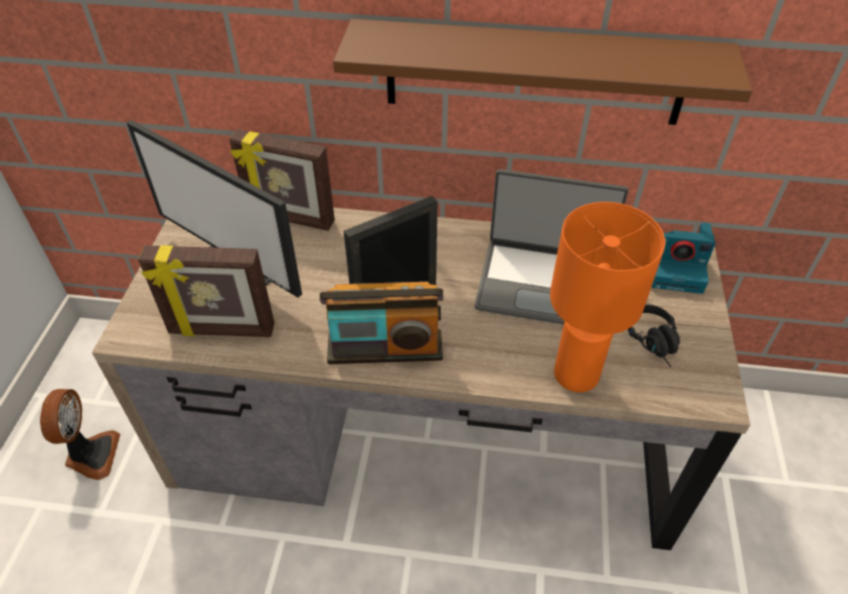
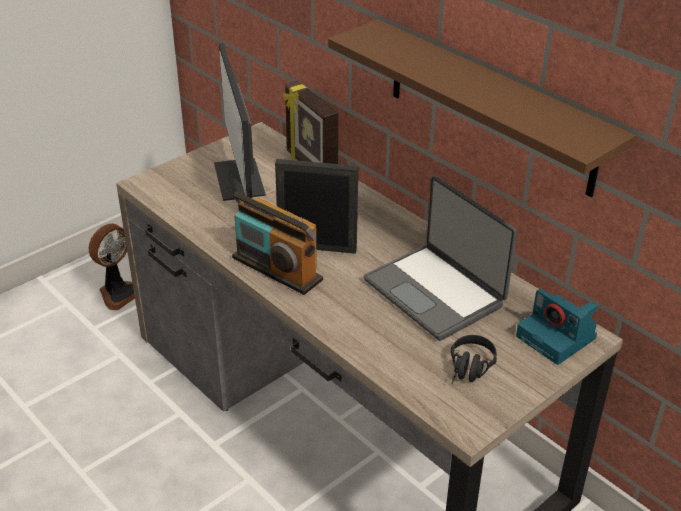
camera: 40 degrees right, 10 degrees down
picture frame [138,245,275,337] -> none
orange table lamp [550,202,665,392] -> none

